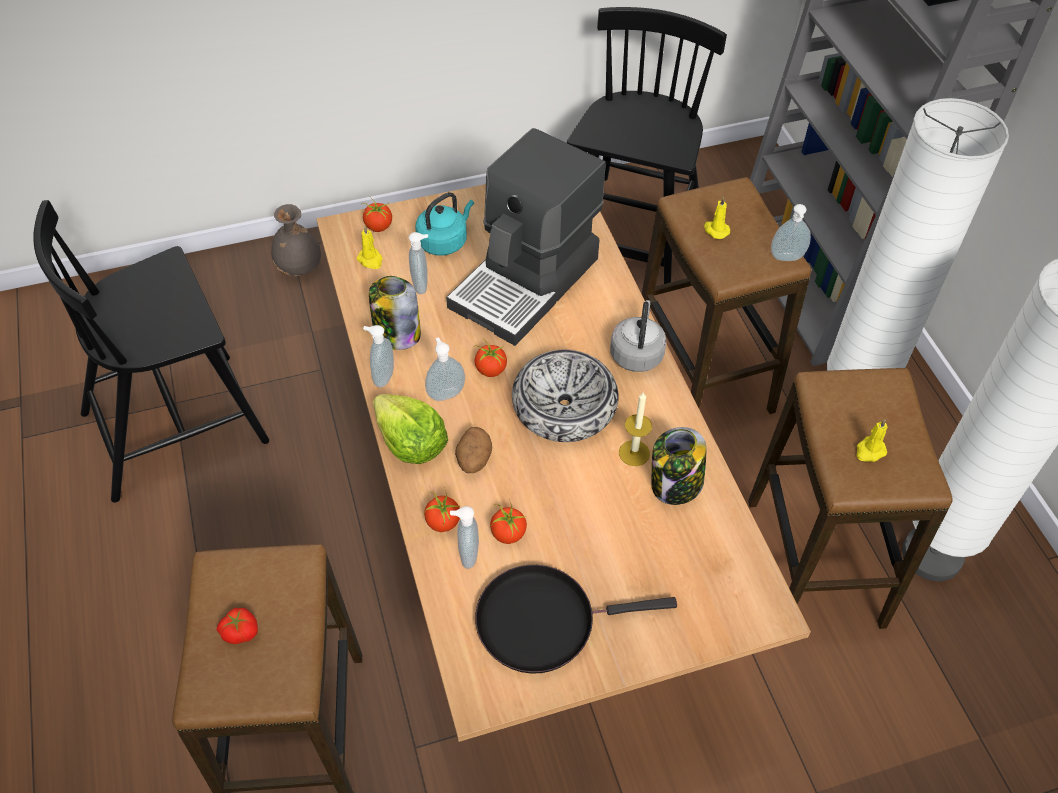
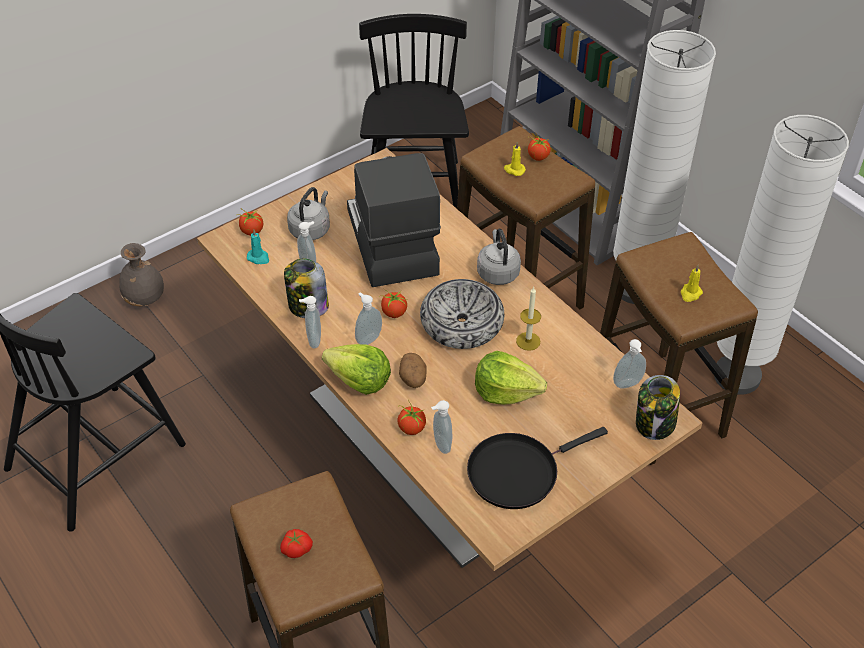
camera: 20 degrees left, 5 degrees down
yellow candle [357,226,383,269] -> turquoise candle [247,229,269,264]
turquoise kettle [415,192,474,255] -> grey kettle [287,187,330,240]
coffee machine [446,128,606,346] -> coffee machine turned 150 degrees clockwise [347,153,441,287]
tomato [490,498,527,544] -> tomato moved to [528,132,551,161]
jar [652,427,706,505] -> jar moved to [636,375,680,440]
soap dispenser [771,204,811,261] -> soap dispenser moved to [613,339,646,388]
none -> lettuce [475,351,547,405]

